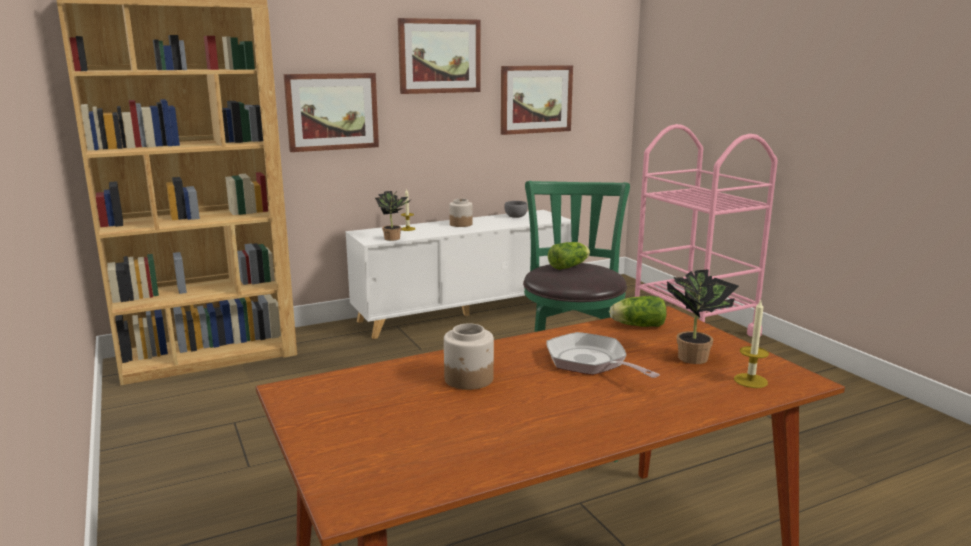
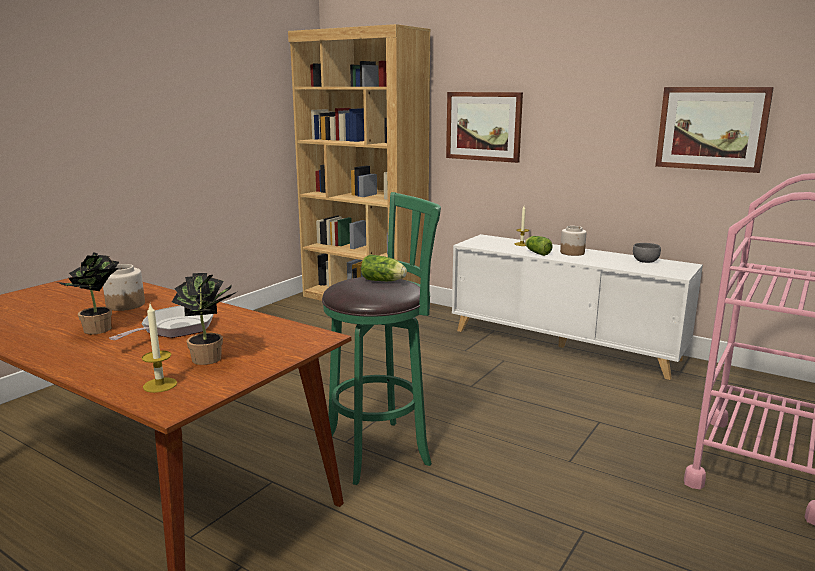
camera: 60 degrees right, 0 degrees up
potted plant [375,191,412,241] -> potted plant moved to [57,252,119,334]
picture [398,18,481,94] -> none
lettuce [610,296,667,327] -> lettuce moved to [525,236,553,256]

